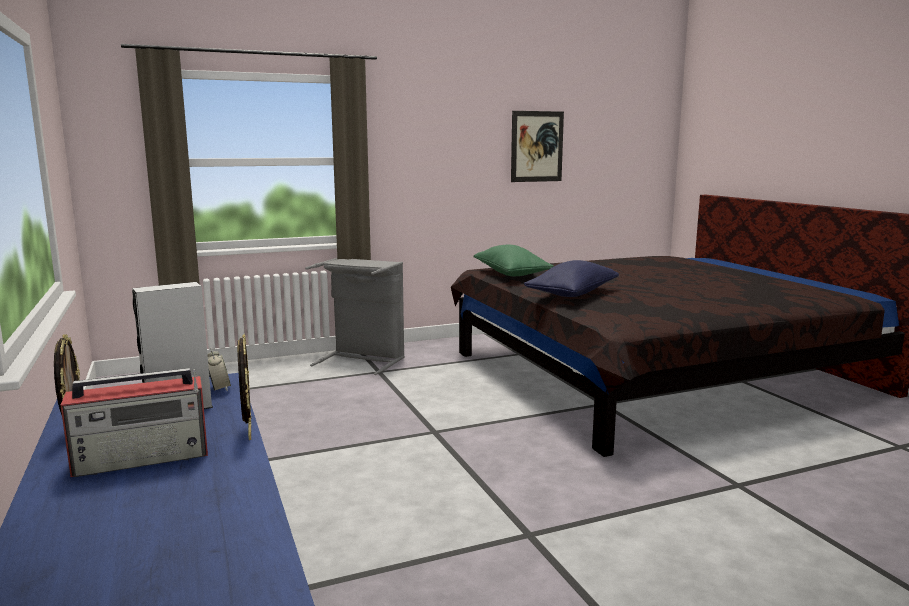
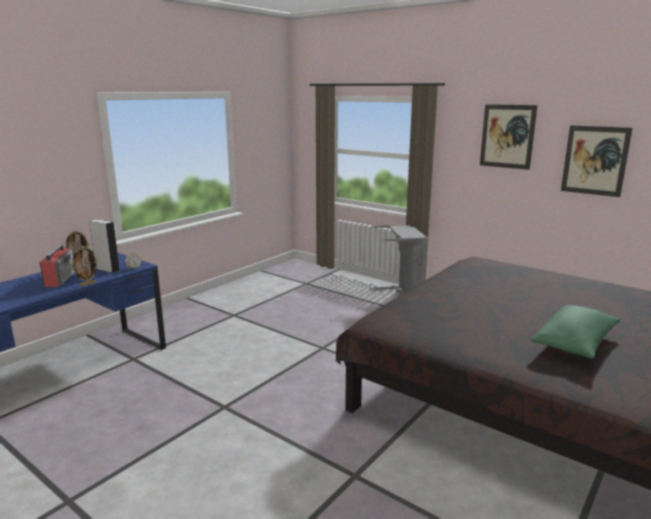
camera: 60 degrees right, 5 degrees up
radio [61,368,208,477] -> radio turned 135 degrees counterclockwise [40,242,74,287]
green pillow [473,245,554,276] -> green pillow moved to [531,305,620,359]
blue pillow [524,260,619,297] -> none
none -> picture [480,104,537,170]

